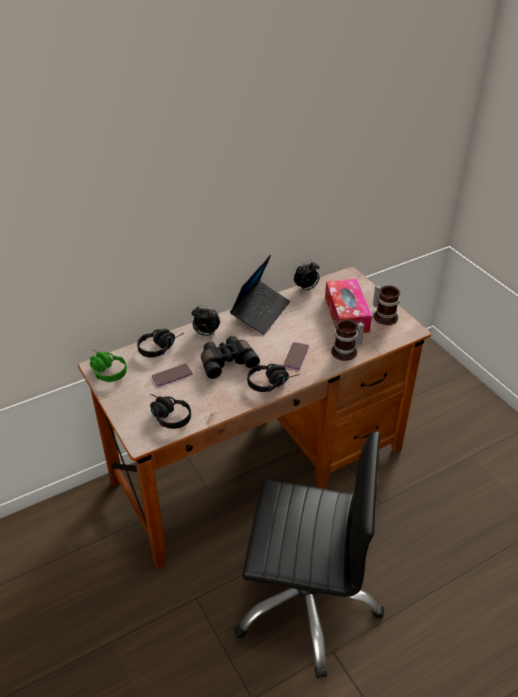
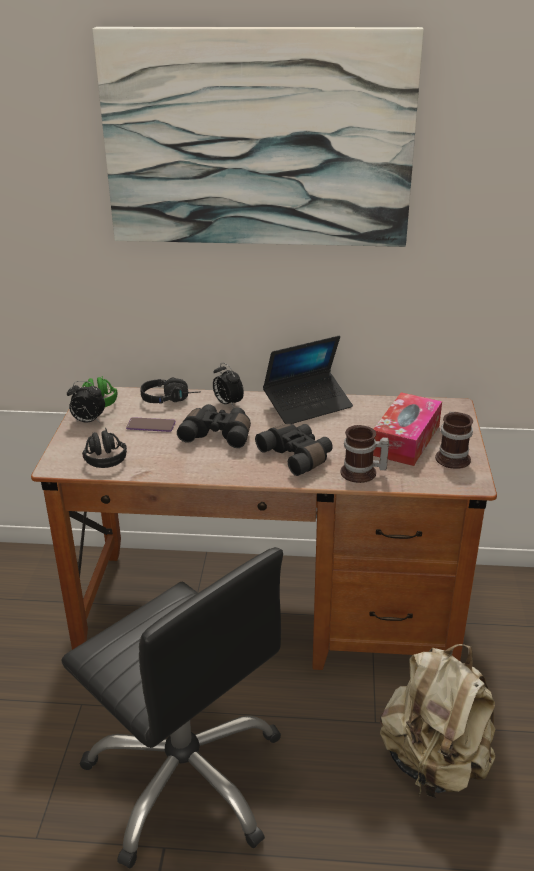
camera: 35 degrees right, 10 degrees down
black headphones [247,364,300,392] -> none
phone [283,342,309,369] -> black binoculars [255,423,333,476]
alarm clock [294,260,320,291] -> alarm clock moved to [67,381,105,423]
none -> picture [93,27,424,247]
none -> beige backpack [380,644,496,798]

